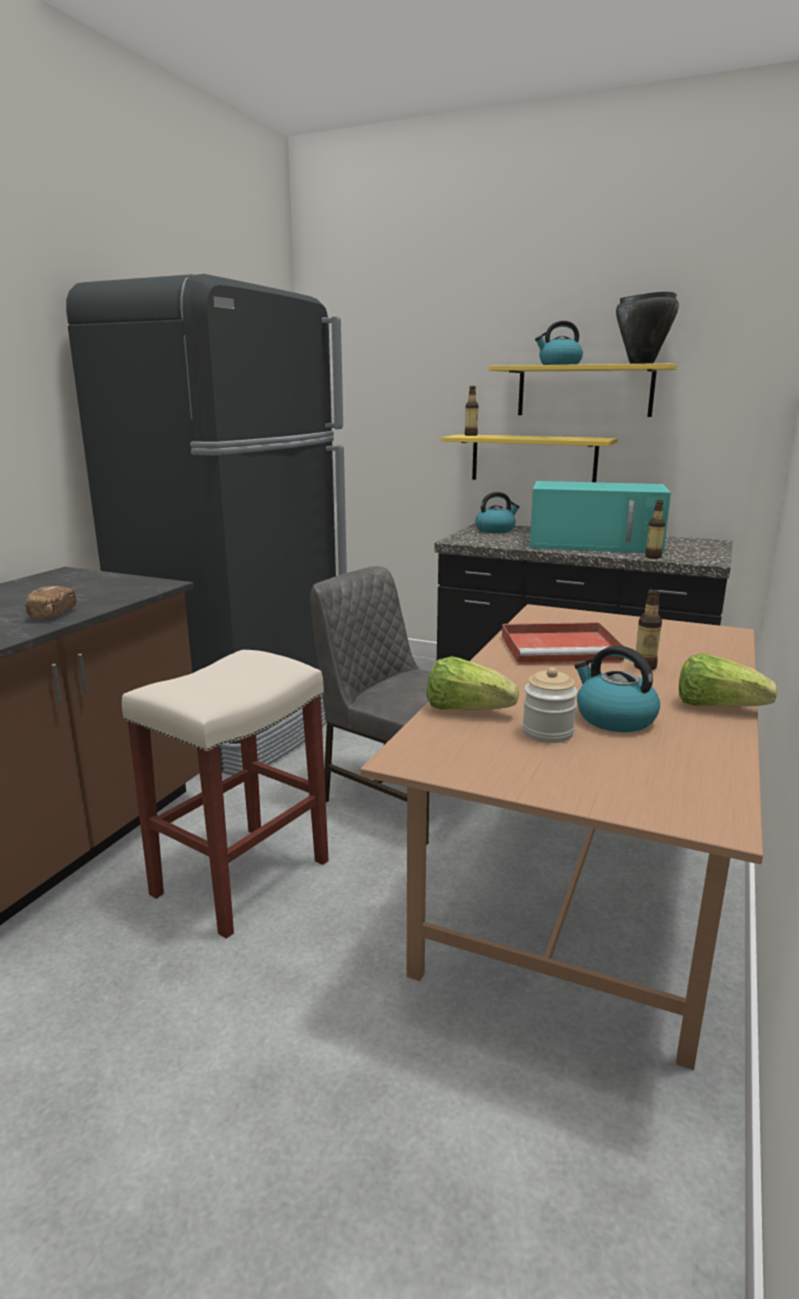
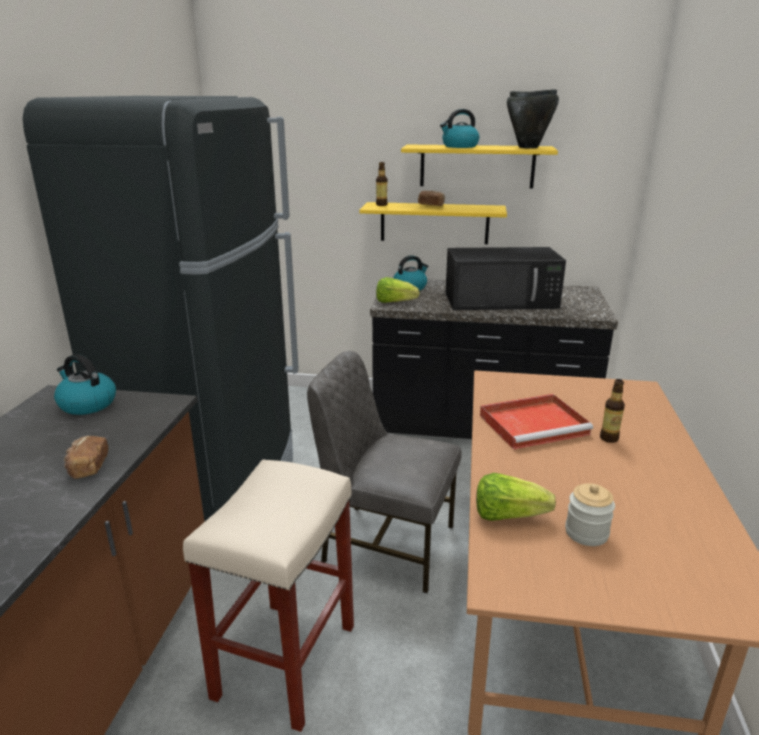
camera: 15 degrees left, 5 degrees up
turquoise microwave [529,481,671,554] -> black microwave [445,247,566,310]
kettle [574,646,660,732] -> kettle moved to [54,354,116,415]
bottle [645,500,665,559] -> none
lettuce [679,653,778,707] -> lettuce moved to [376,277,419,303]
none -> bread [418,191,445,206]

